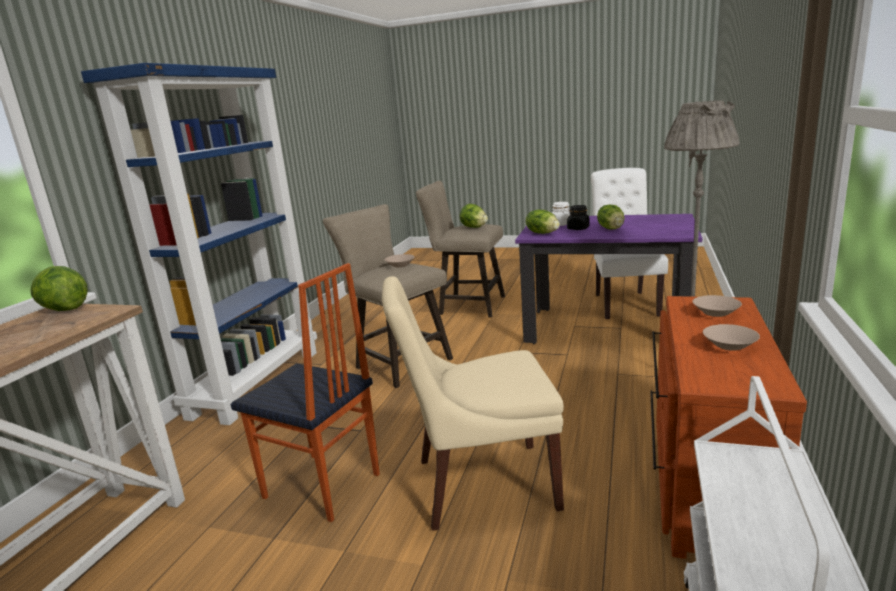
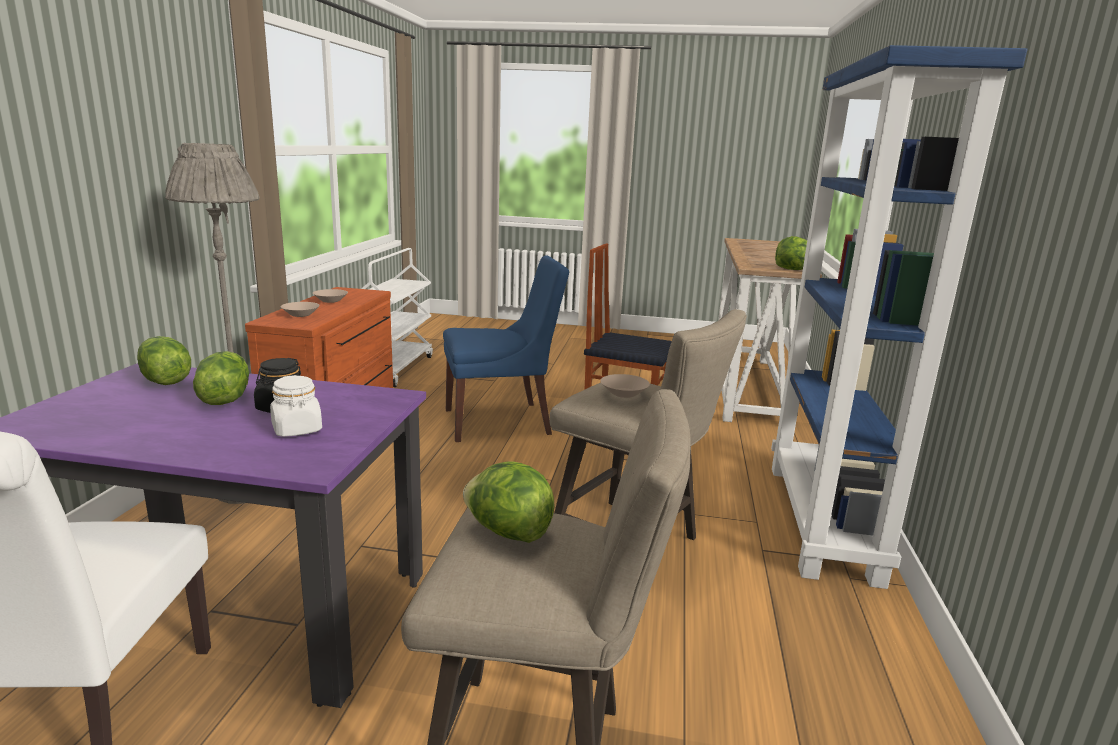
camera: 170 degrees right, 0 degrees up
beige chair [382,276,564,531] -> blue chair [443,256,569,442]
lettuce [525,210,560,234] -> lettuce moved to [137,336,191,385]

